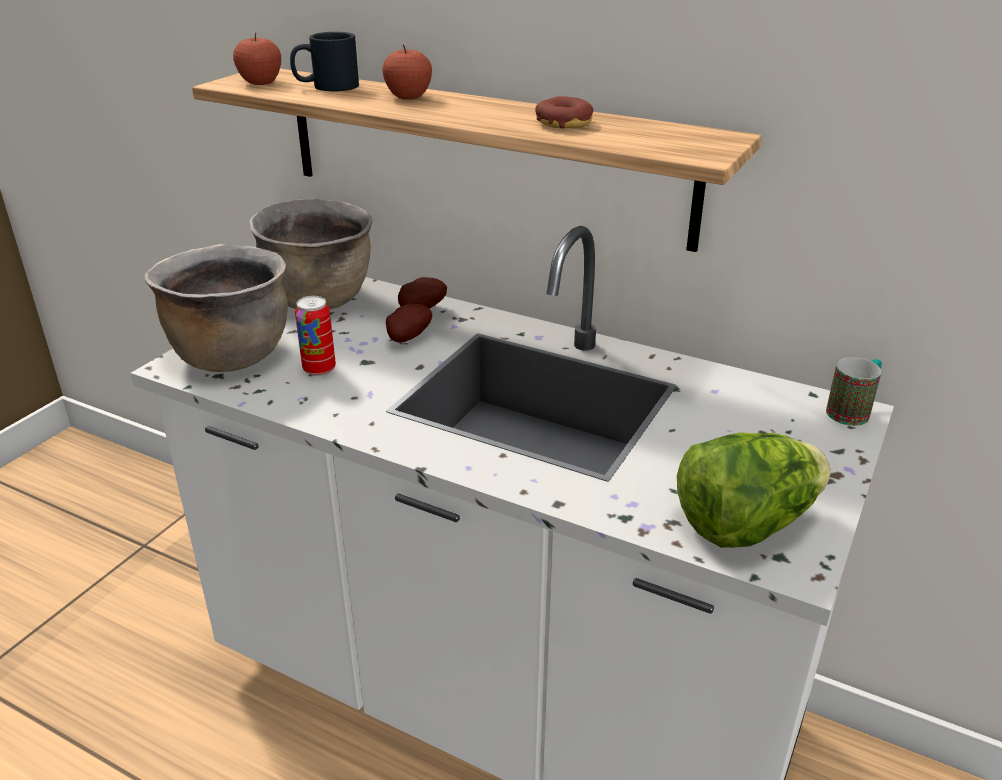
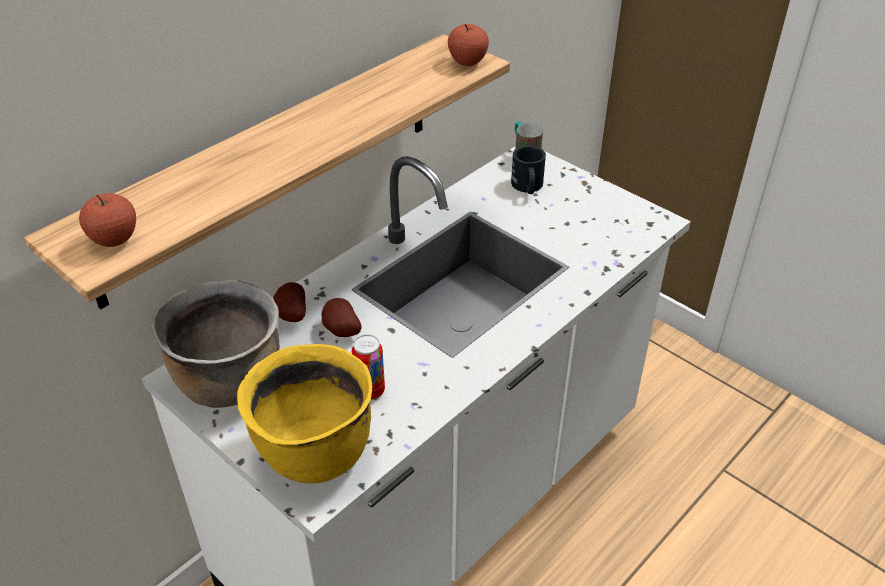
camera: 75 degrees left, 10 degrees up
brown cooking pot [144,244,288,372] -> yellow cooking pot [237,344,372,484]
black mug [290,32,359,92] -> black mug moved to [511,145,546,194]
apple [382,44,432,100] -> apple moved to [448,24,489,66]
donut [535,96,593,128] -> none
lettuce [677,432,831,548] -> none

